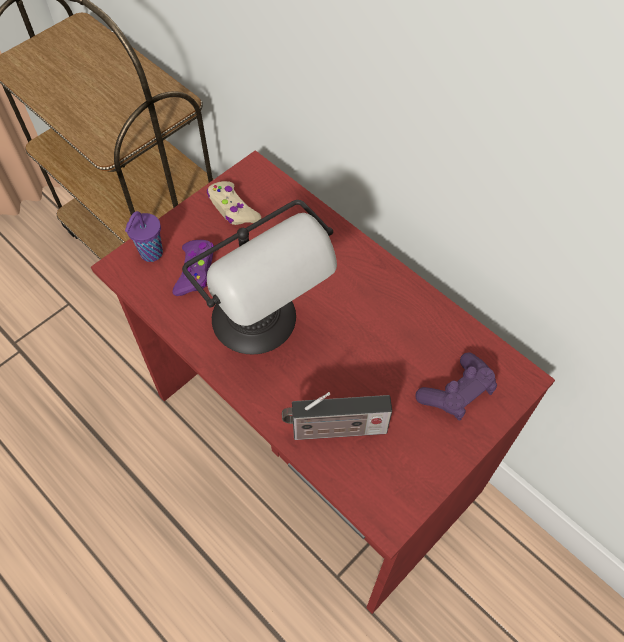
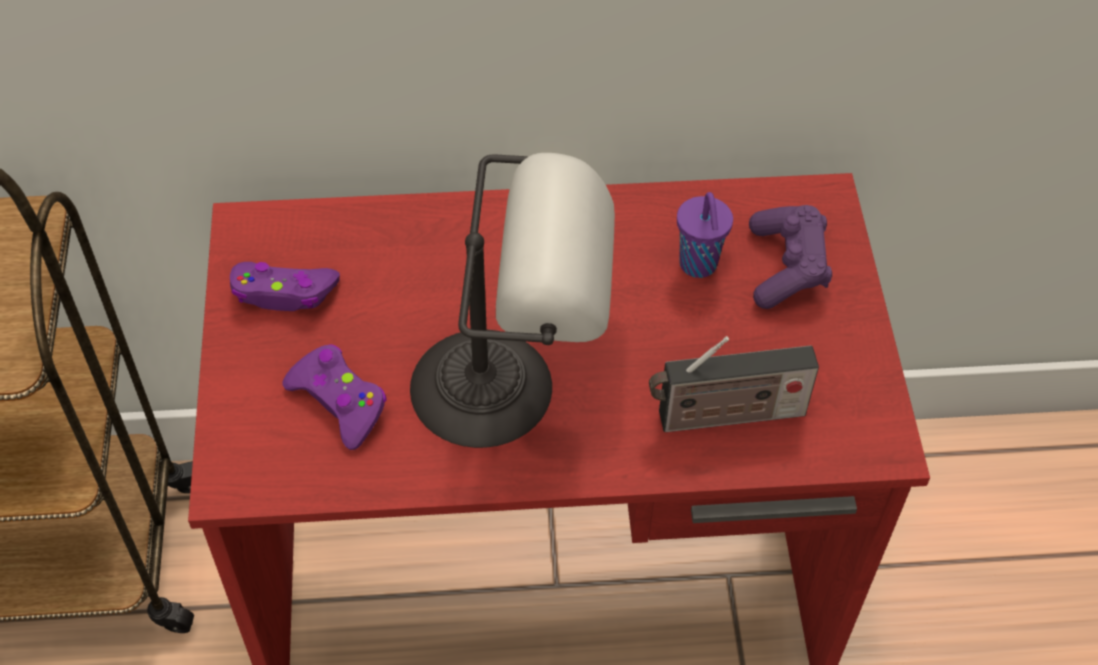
camera: 50 degrees left, 5 degrees down
purple cup [125,211,163,262] -> purple cup moved to [677,192,733,278]
beige game controller [207,181,261,225] -> purple game controller [230,262,340,311]
radio [282,392,392,440] -> radio turned 45 degrees clockwise [649,336,819,432]

